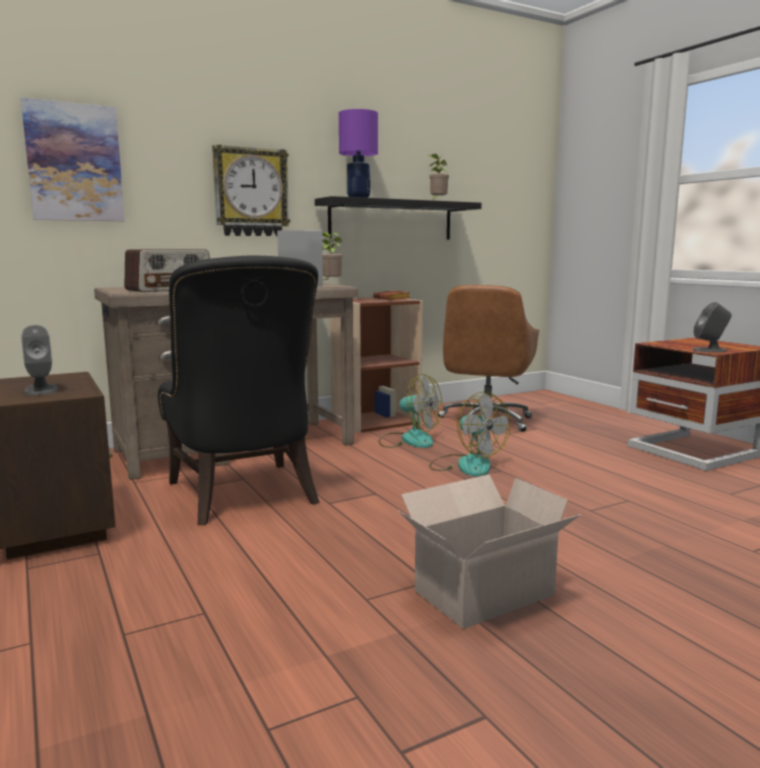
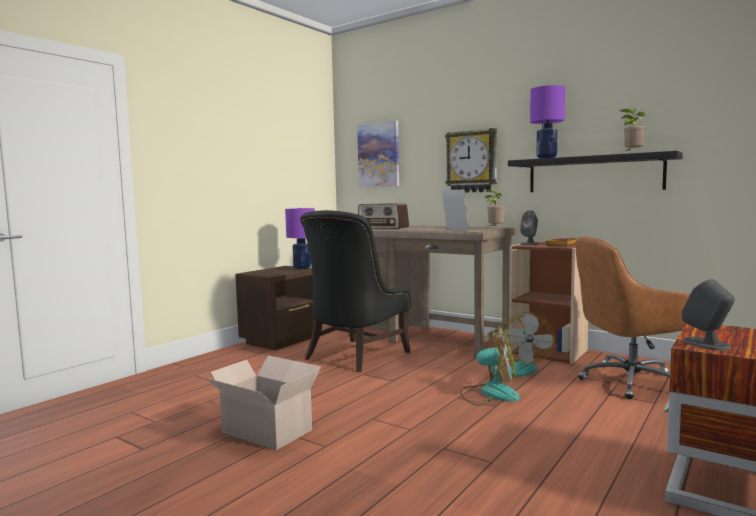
camera: 65 degrees right, 5 degrees down
grey speaker [21,325,58,395] -> grey speaker moved to [520,210,539,245]
fan [429,391,510,477] -> fan turned 105 degrees counterclockwise [460,326,520,406]
none -> purple table lamp [285,208,315,269]

